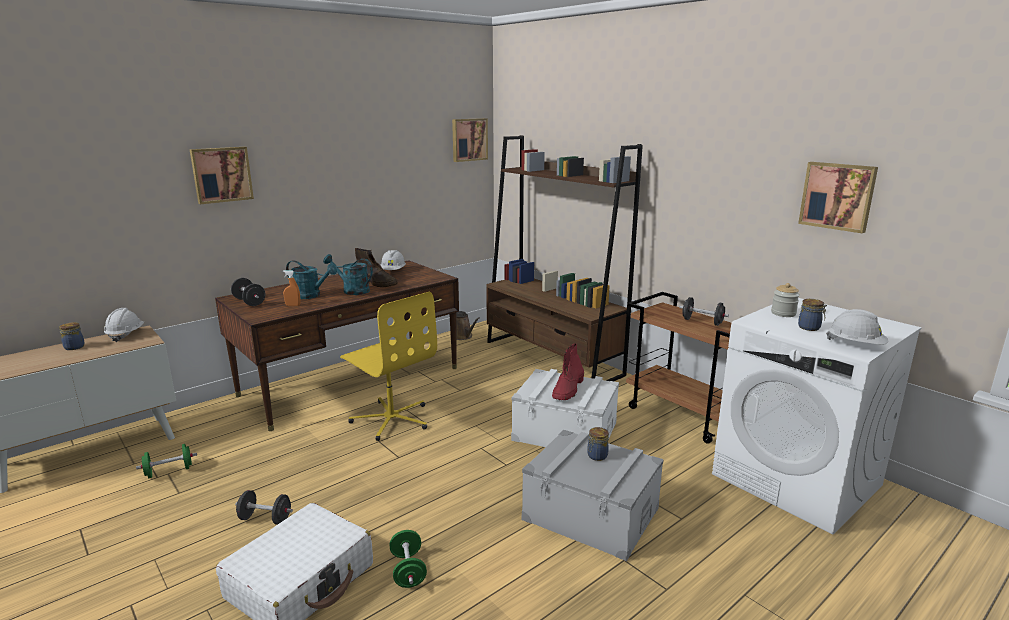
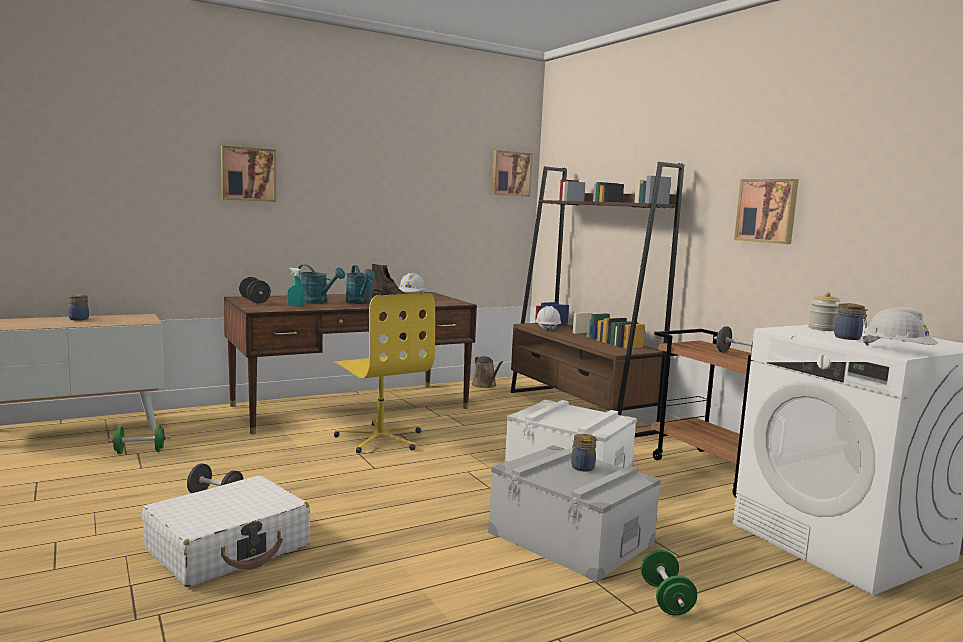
camera: 10 degrees right, 10 degrees down
white hard hat [104,308,144,342] -> white hard hat moved to [535,306,562,331]
orange spray bottle [283,270,301,306] -> turquoise spray bottle [287,268,304,307]
turquoise watering can [323,254,373,295] -> turquoise watering can turned 150 degrees counterclockwise [346,265,375,304]
green dumbbell [389,530,427,588] -> green dumbbell moved to [641,550,697,615]
red boot [552,343,584,400] -> none
picture [798,162,878,233] -> picture moved to [734,179,799,244]

